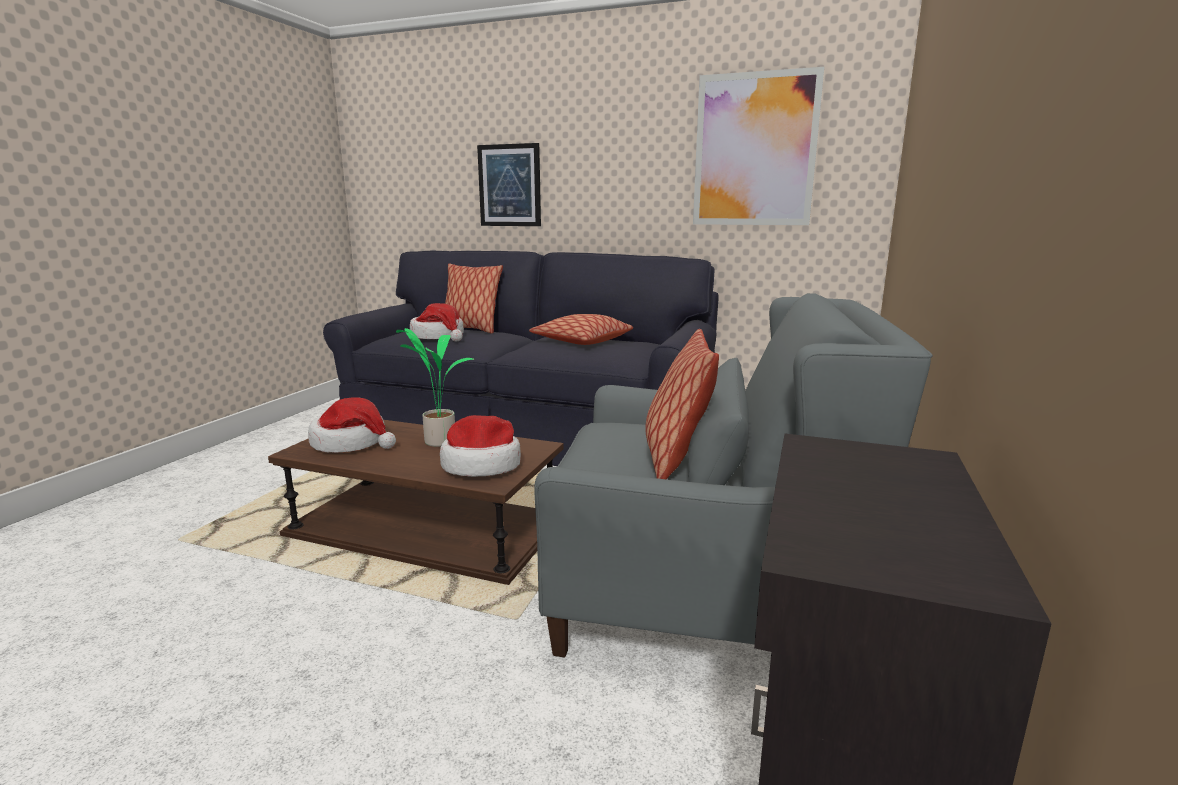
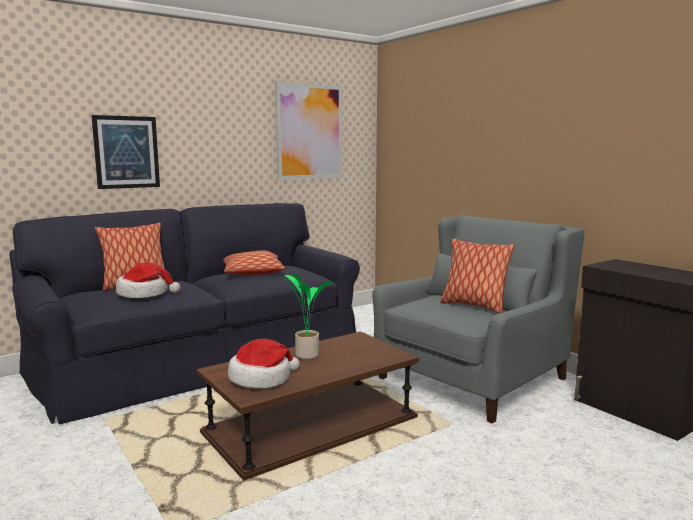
camera: 55 degrees left, 5 degrees down
hat [440,415,521,477] -> none

